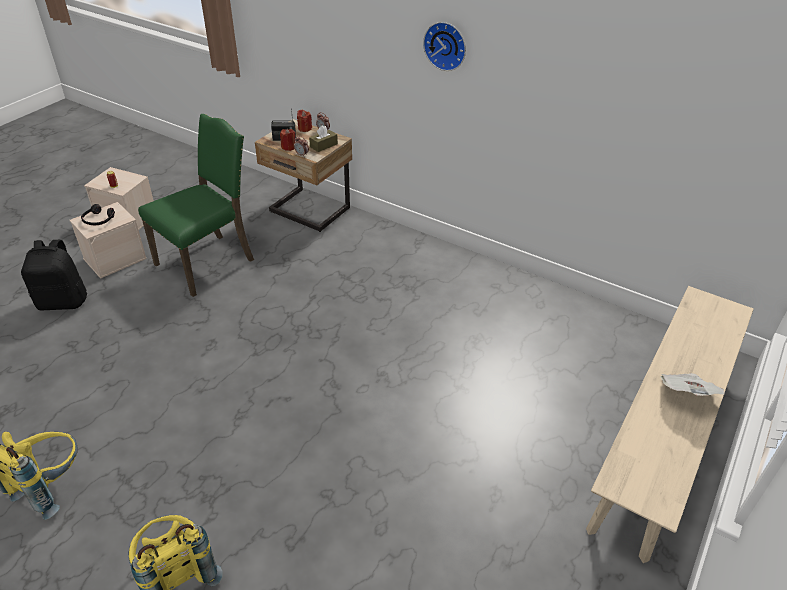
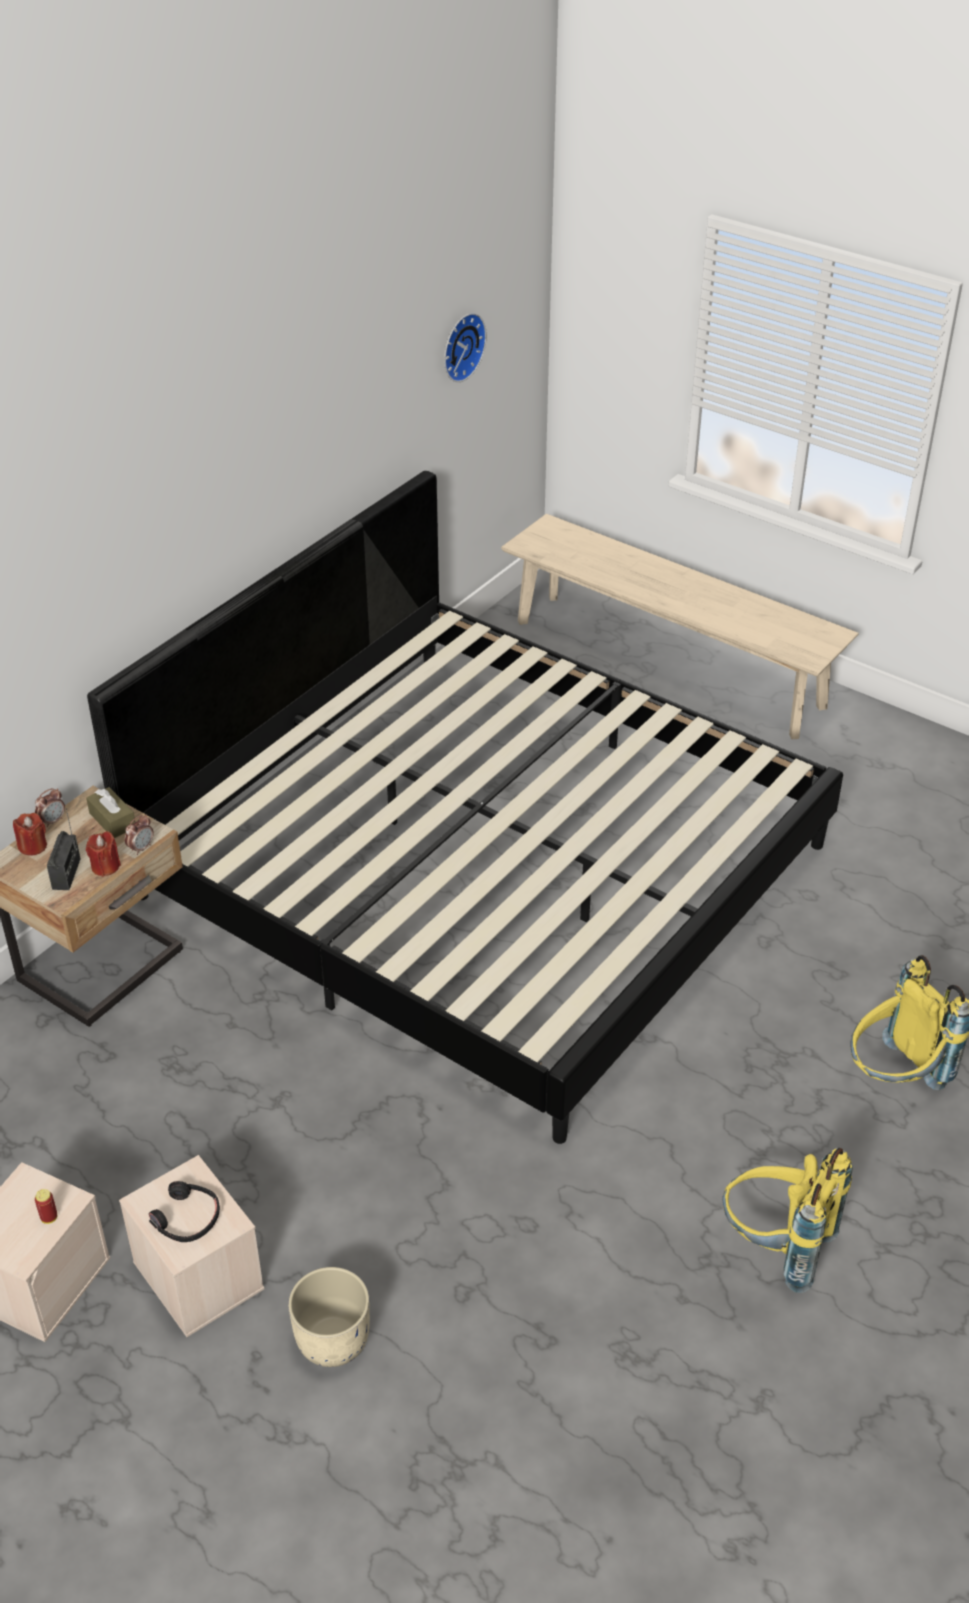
camera: 85 degrees left, 0 degrees up
black backpack [21,240,87,310] -> beige planter [288,1267,370,1367]
green chair [138,114,254,297] -> none
wall clock [423,22,466,71] -> wall clock moved to [444,313,487,382]
newspaper [661,373,725,396] -> none
none -> bed [87,471,843,1144]

